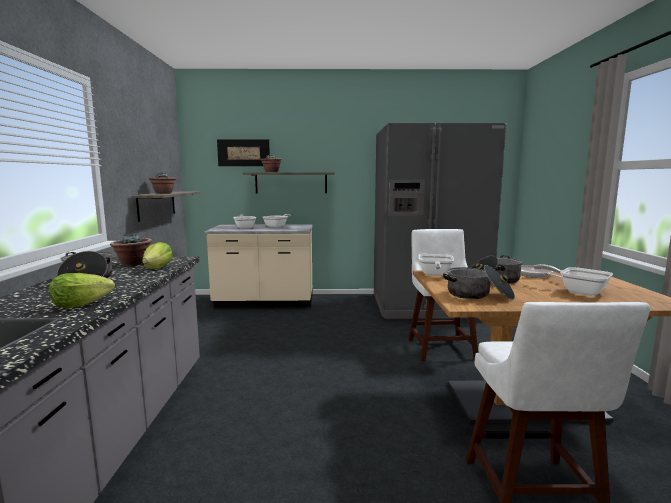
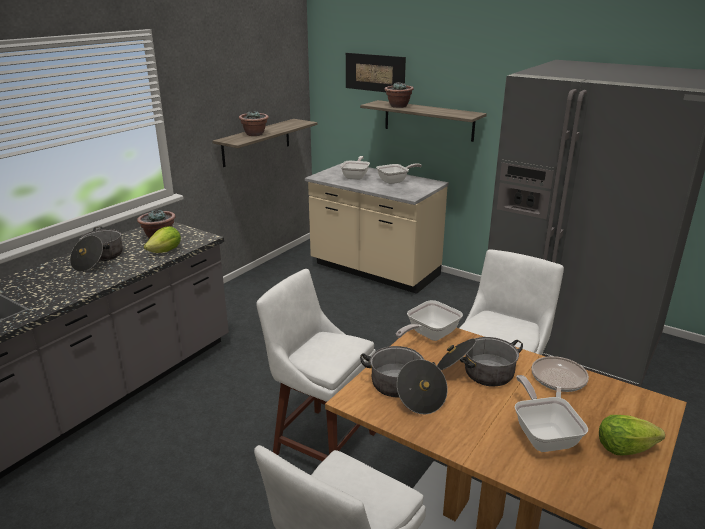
camera: 35 degrees right, 15 degrees up
lettuce [49,273,115,308] -> lettuce moved to [599,415,665,455]
none -> white chair [256,269,376,461]

